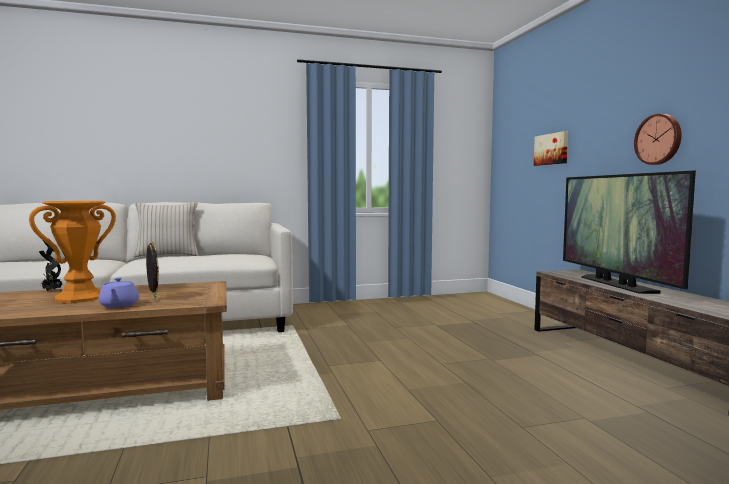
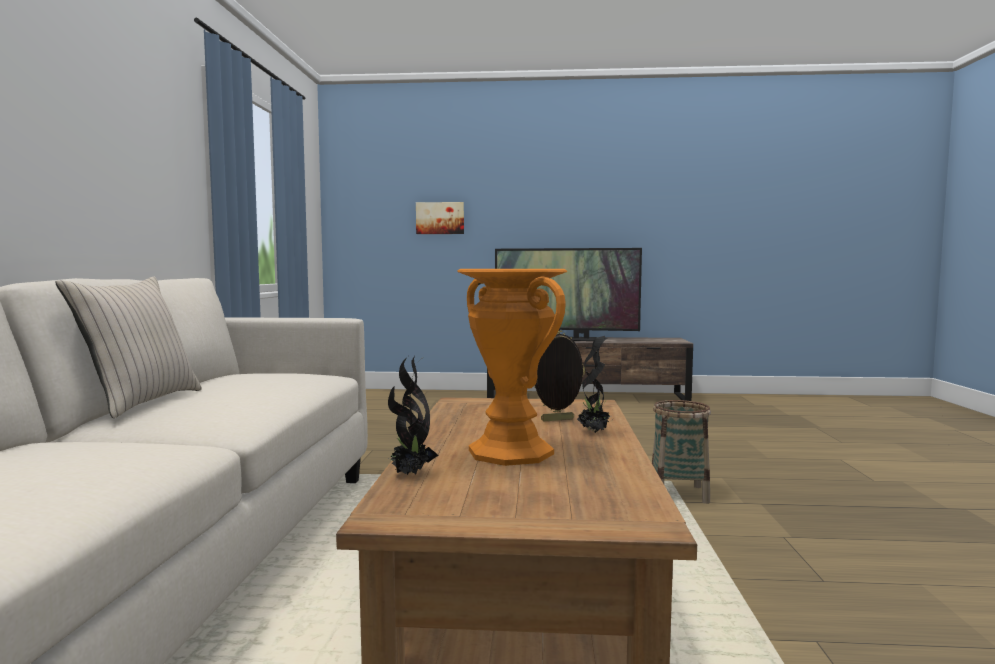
camera: 70 degrees left, 0 degrees up
purple teapot [99,277,139,308] -> potted plant [577,336,611,433]
wall clock [634,114,682,165] -> none
none -> basket [652,400,711,504]

